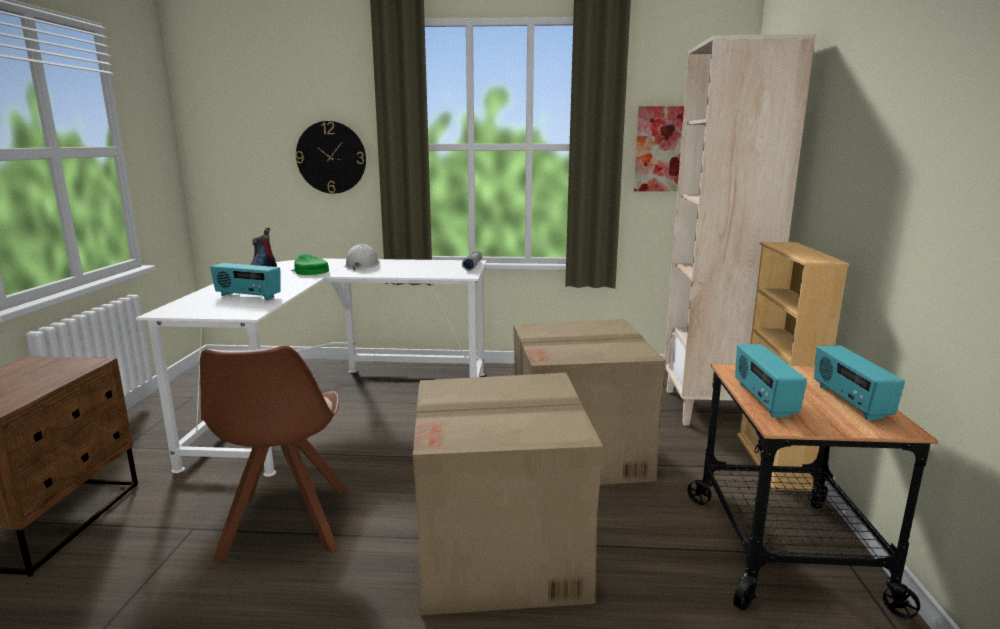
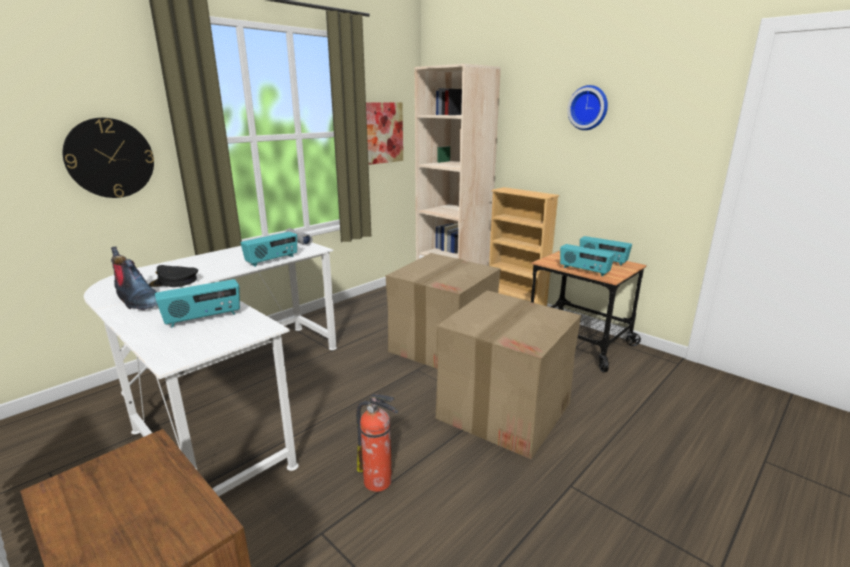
camera: 50 degrees left, 5 degrees up
brown chair [200,345,348,563] -> fire extinguisher [356,394,398,492]
green cap [291,253,329,275] -> black cap [149,265,198,287]
white hard hat [345,244,380,270] -> none
none -> radio [241,232,297,267]
none -> wall clock [567,85,608,130]

